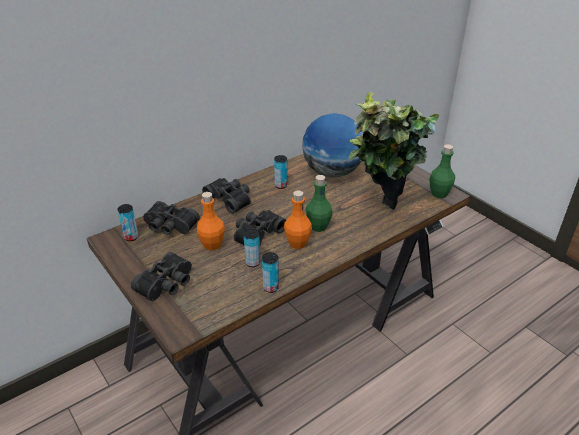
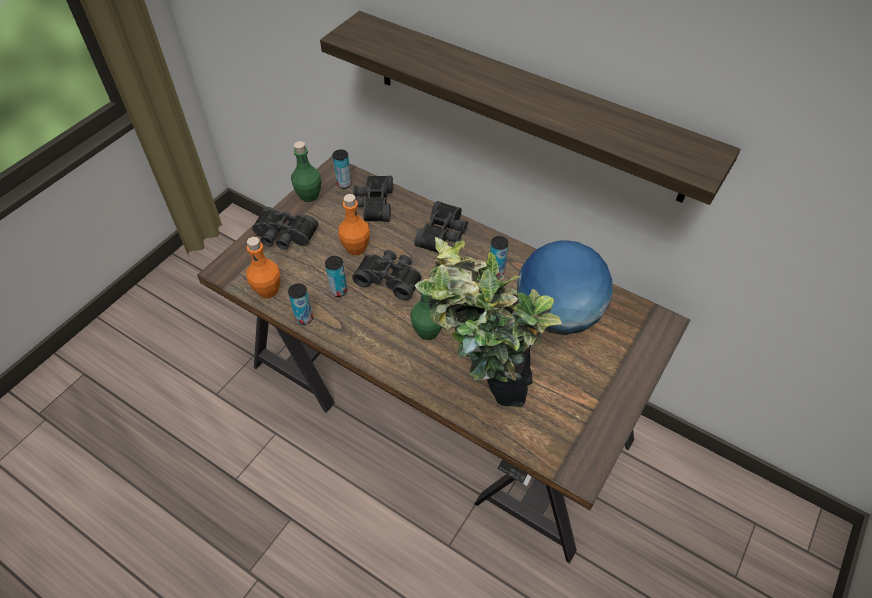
camera: 70 degrees right, 15 degrees up
orange bottle [284,191,312,249] -> orange bottle moved to [246,237,280,298]
green bottle [430,144,455,198] -> green bottle moved to [291,141,321,202]
none -> shelf [320,11,741,205]

